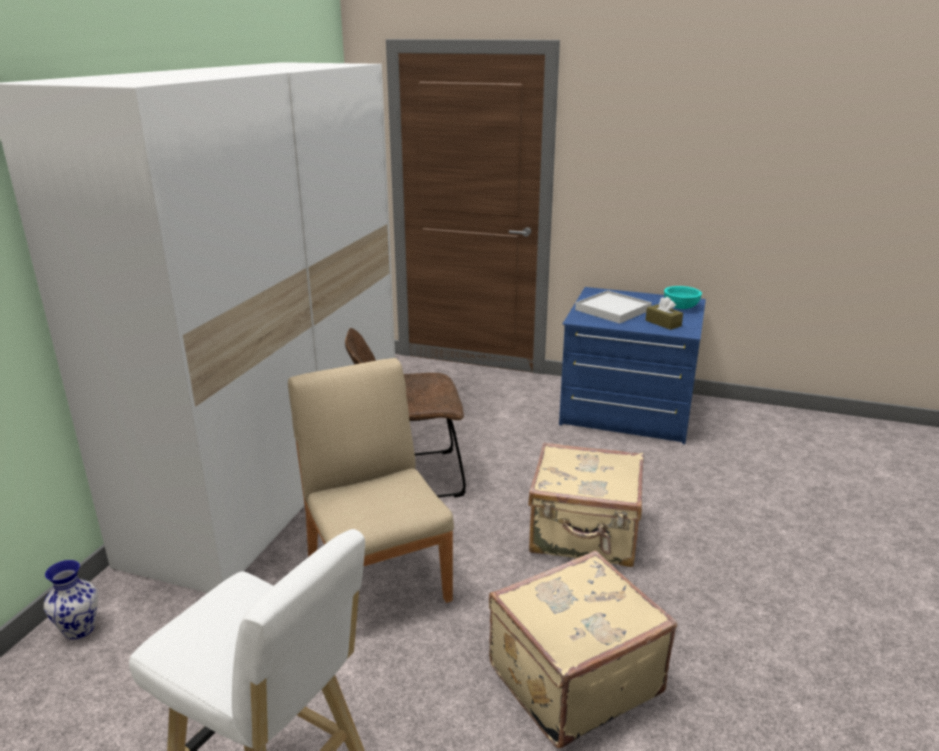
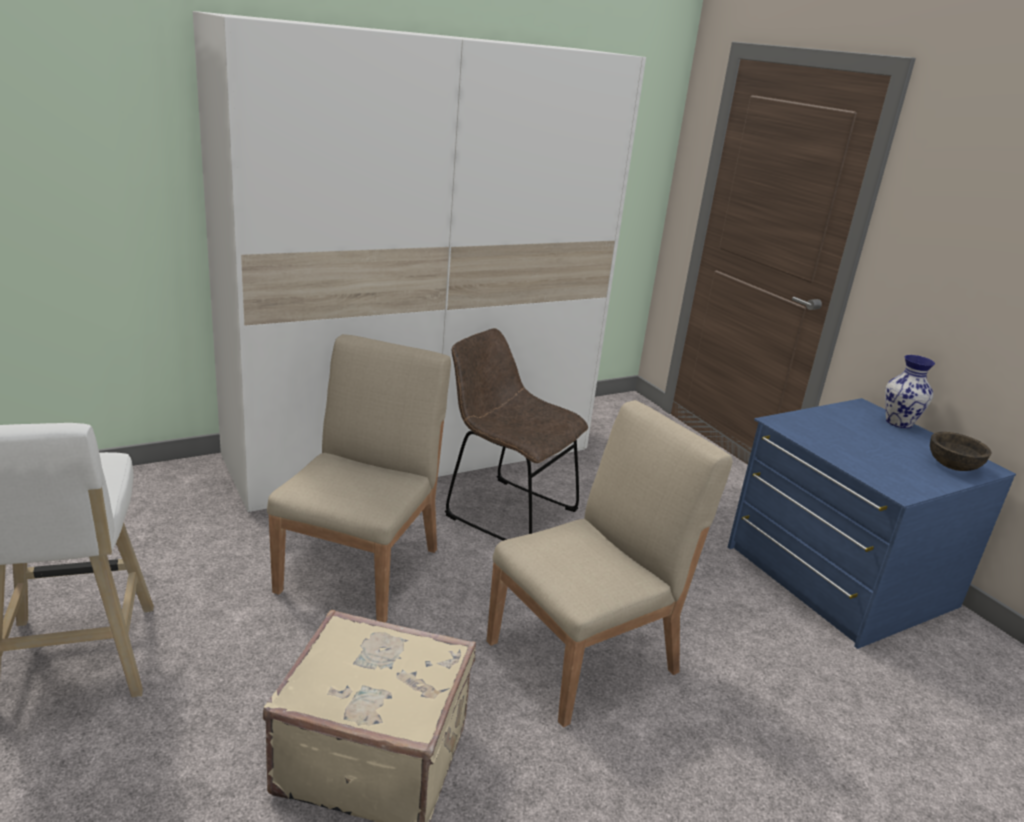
camera: 40 degrees right, 0 degrees up
vase [44,560,98,639] -> vase moved to [885,355,935,429]
beige suitcase [528,442,644,567] -> beige chair [487,400,733,727]
white tray [575,290,652,324] -> none
brown tissue box [646,297,683,330] -> none
turquoise bowl [664,286,702,309] -> brown bowl [930,432,991,471]

